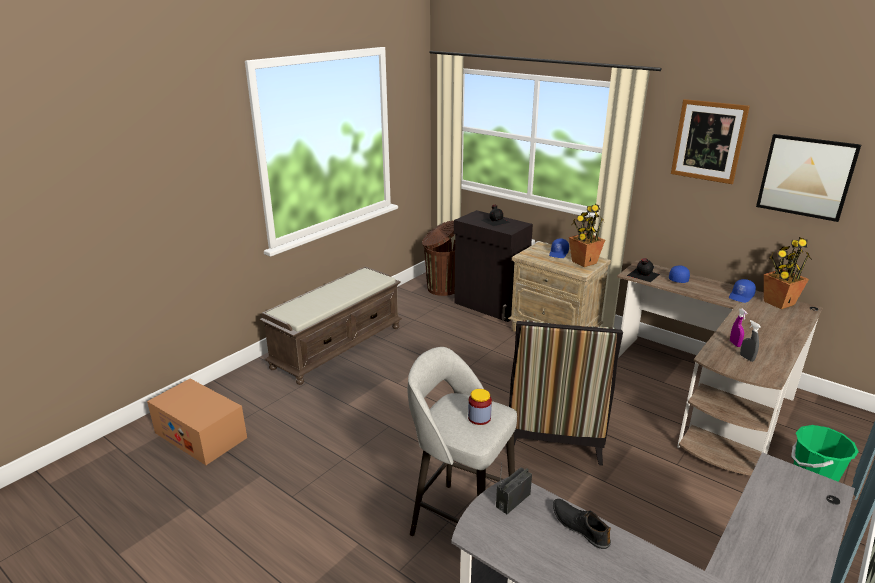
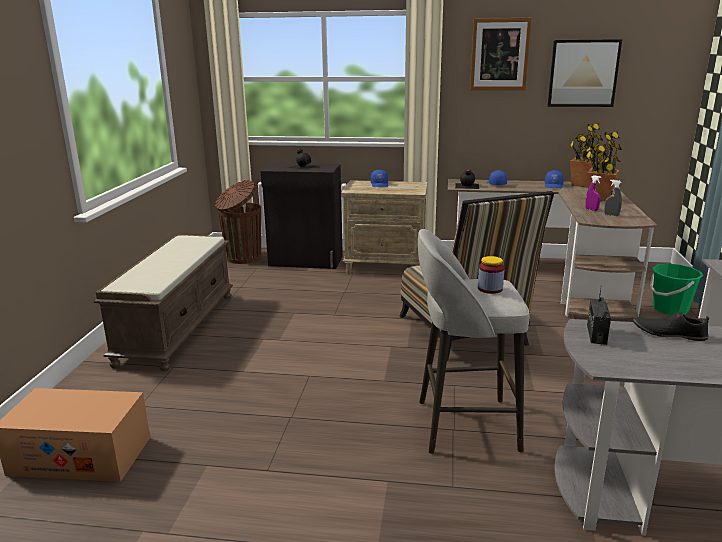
camera: 30 degrees left, 5 degrees down
potted plant [569,204,605,267] -> potted plant moved to [585,132,622,201]

